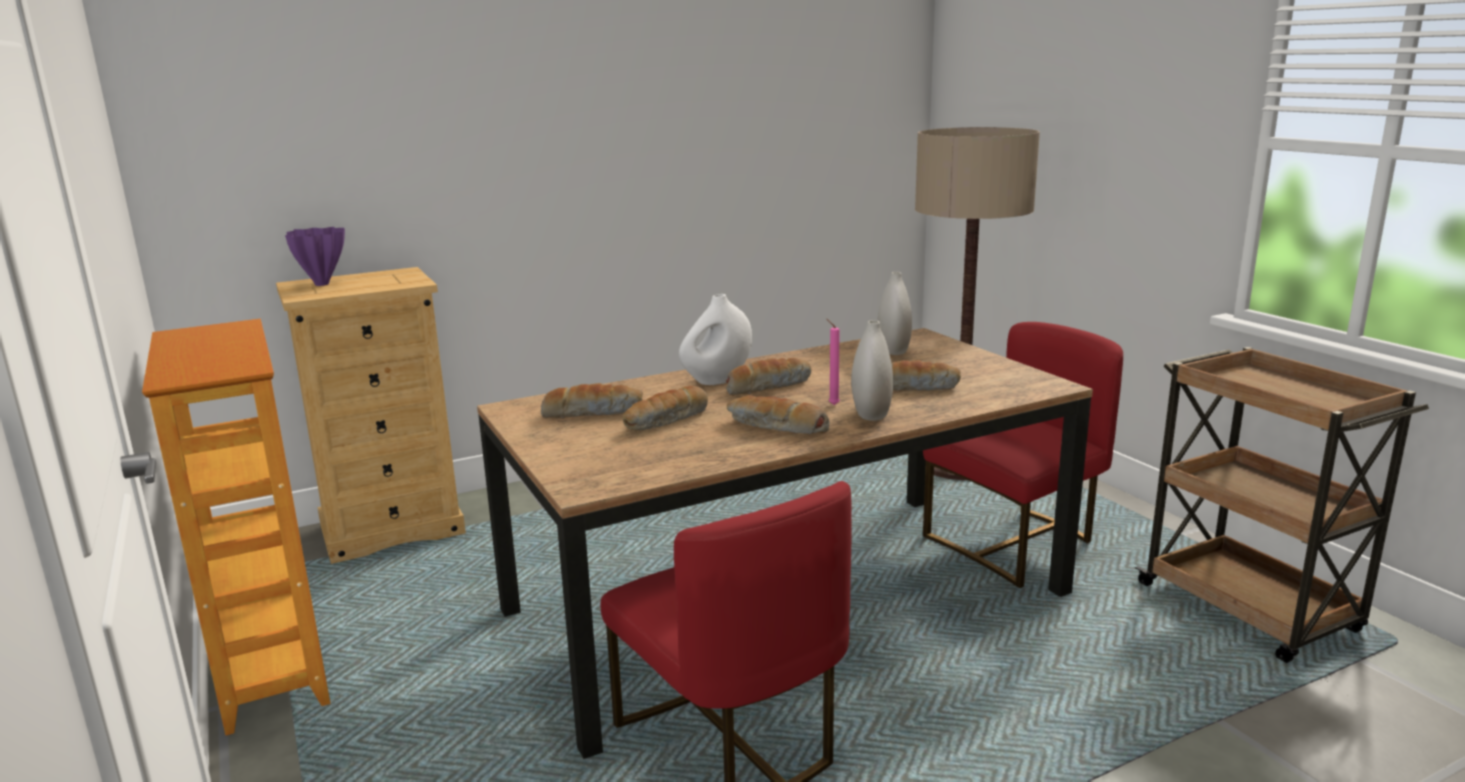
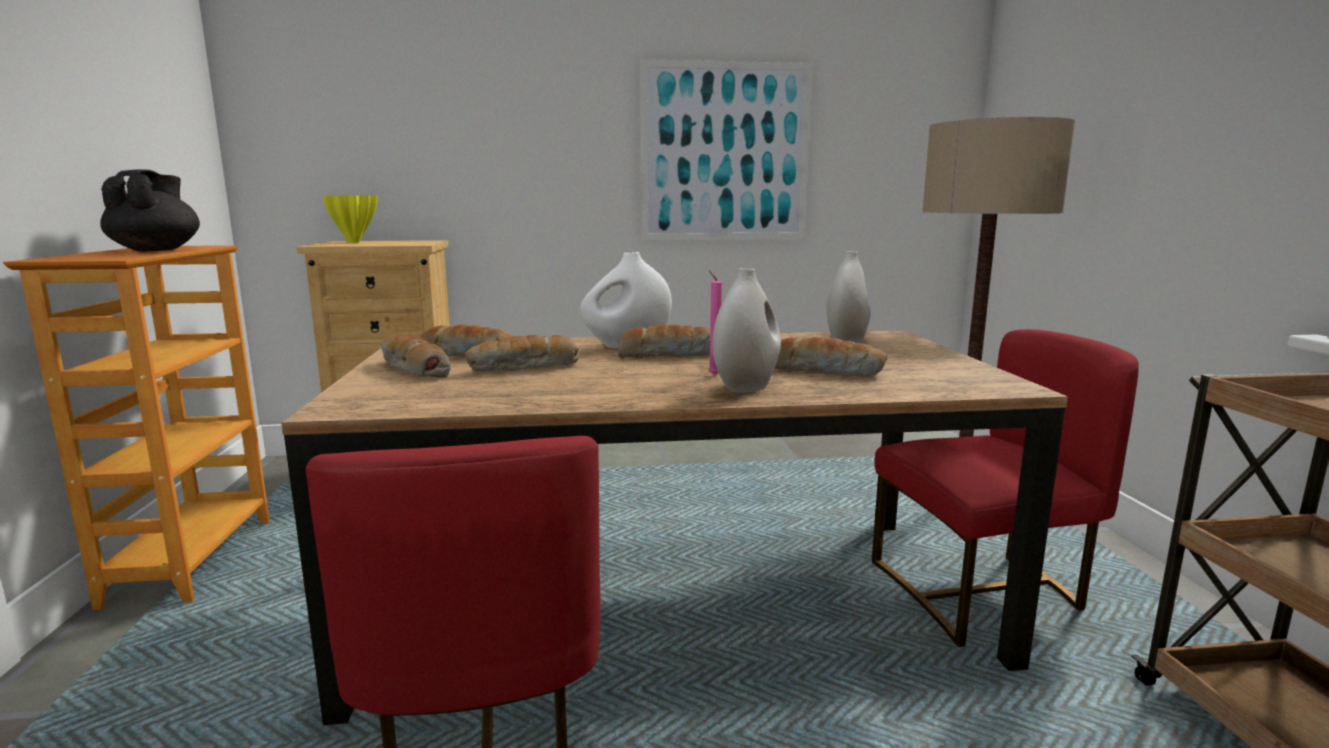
camera: 20 degrees right, 5 degrees down
purple vase [285,227,345,286] -> yellow vase [323,195,378,243]
bread [727,395,830,434] -> bread moved to [381,334,451,378]
none -> black teapot [100,169,200,252]
none -> picture [640,59,813,240]

